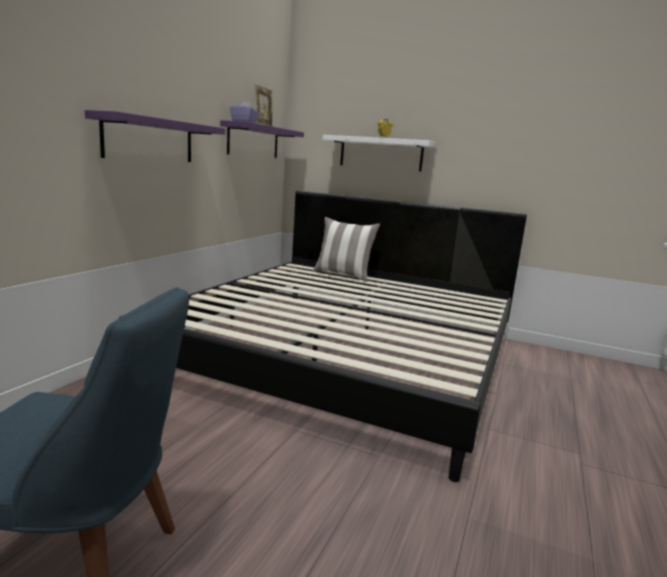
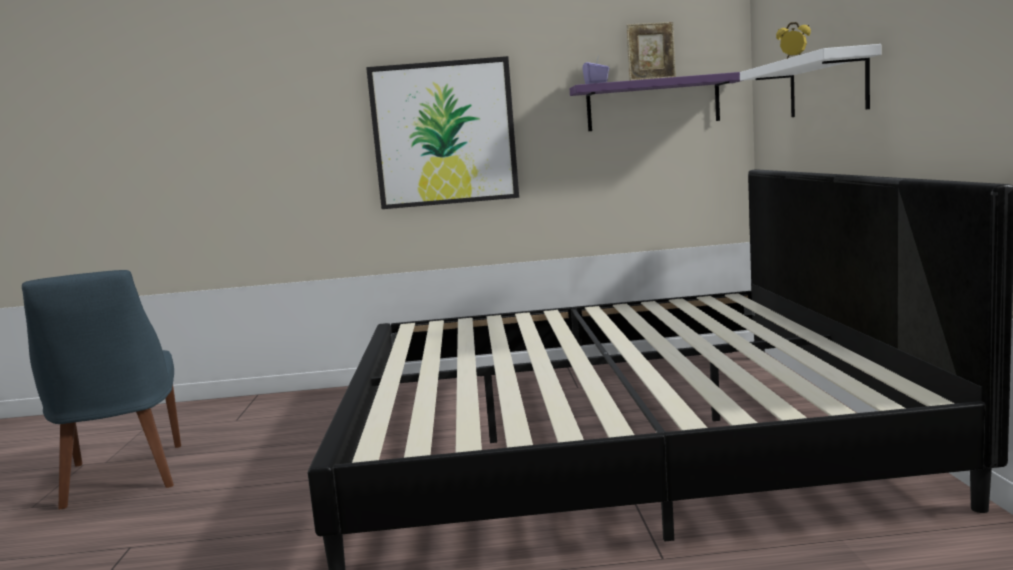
camera: 65 degrees right, 5 degrees down
purple shelf [85,110,225,162] -> picture [366,56,519,209]
pillow [313,217,380,282] -> none

